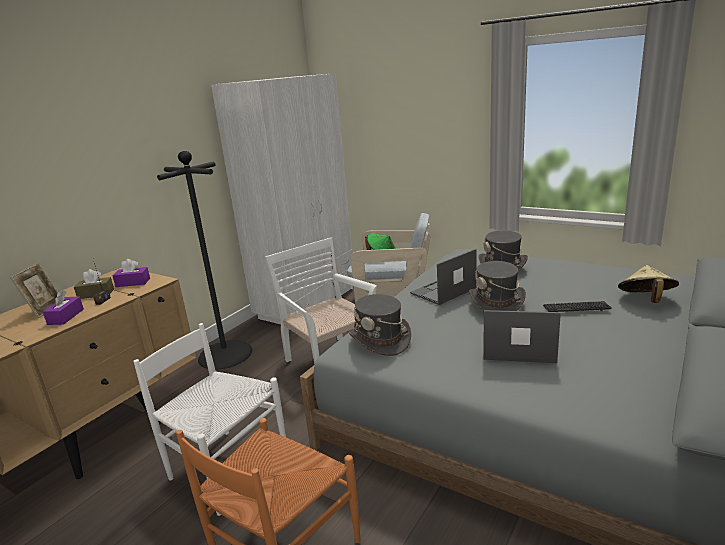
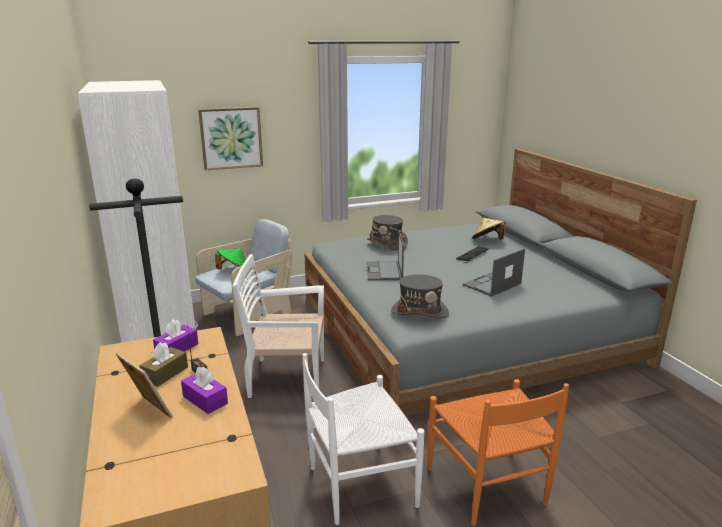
camera: 55 degrees left, 0 degrees up
grey hat [469,261,526,311] -> none
none -> picture [198,107,263,170]

